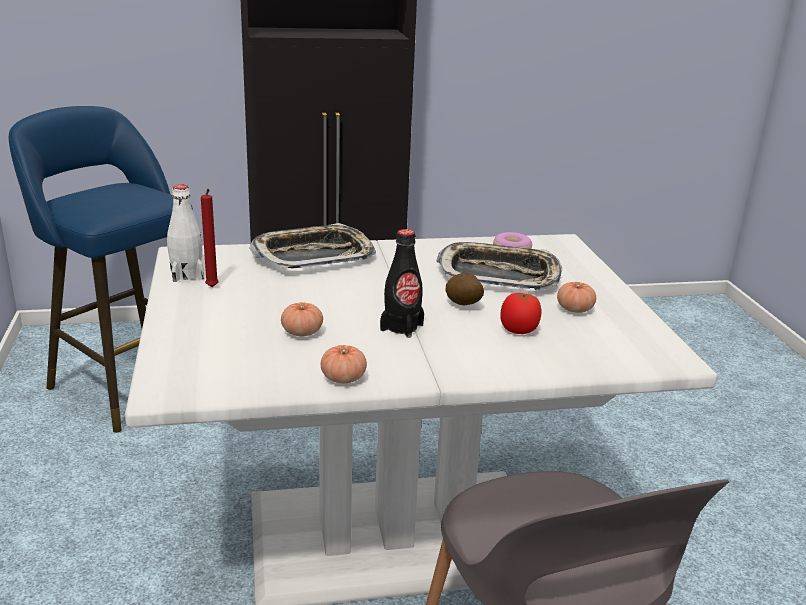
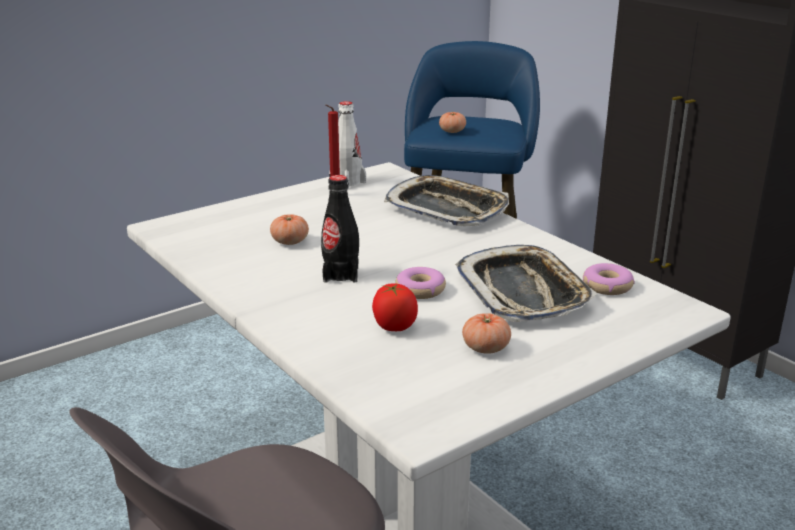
camera: 65 degrees right, 0 degrees up
tomato [321,345,367,383] -> tomato moved to [439,112,466,133]
potato [445,273,484,305] -> donut [395,267,446,299]

